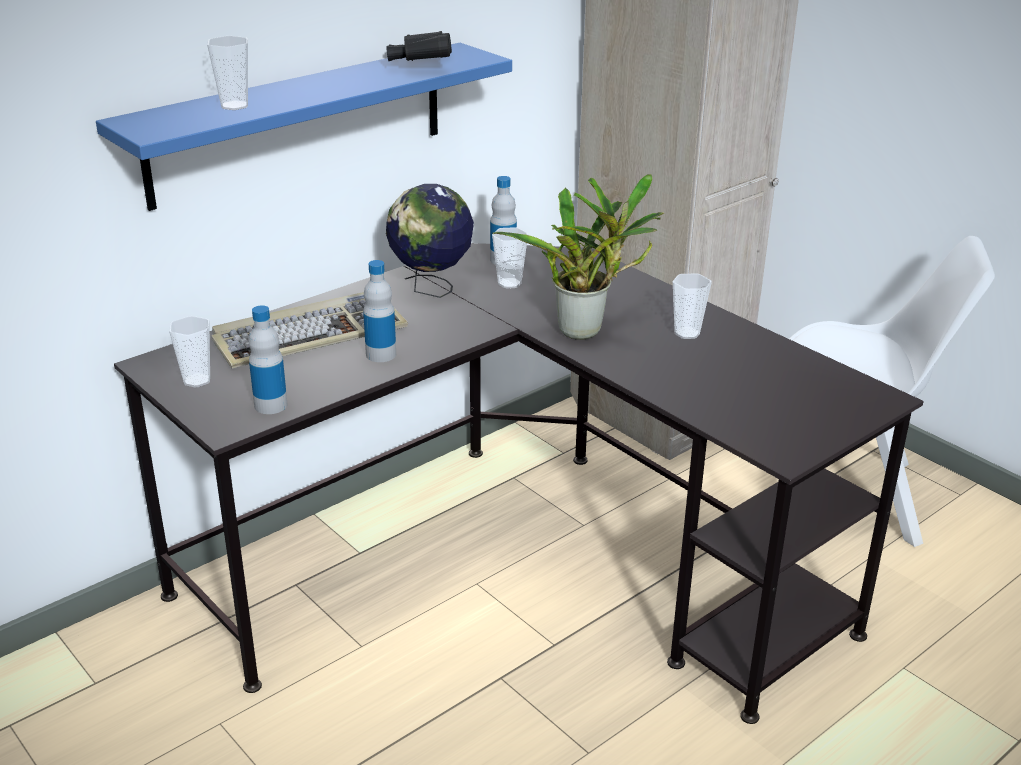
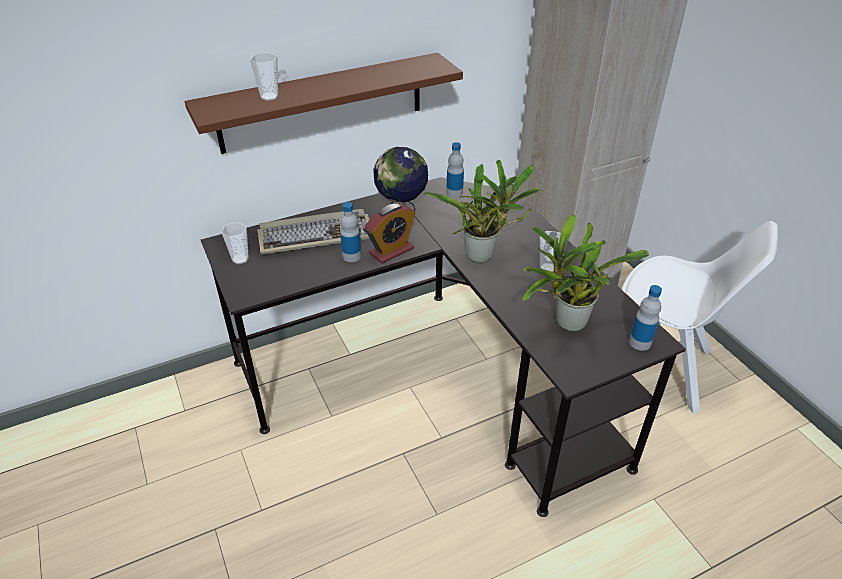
camera: 15 degrees right, 10 degrees up
blue shelf [96,43,512,211] -> brown shelf [185,53,463,154]
bottle [248,305,288,414] -> bottle moved to [629,285,662,351]
black binoculars [386,31,452,61] -> none
cup [492,227,528,289] -> none
none -> alarm clock [365,204,416,264]
none -> potted plant [522,214,649,332]

